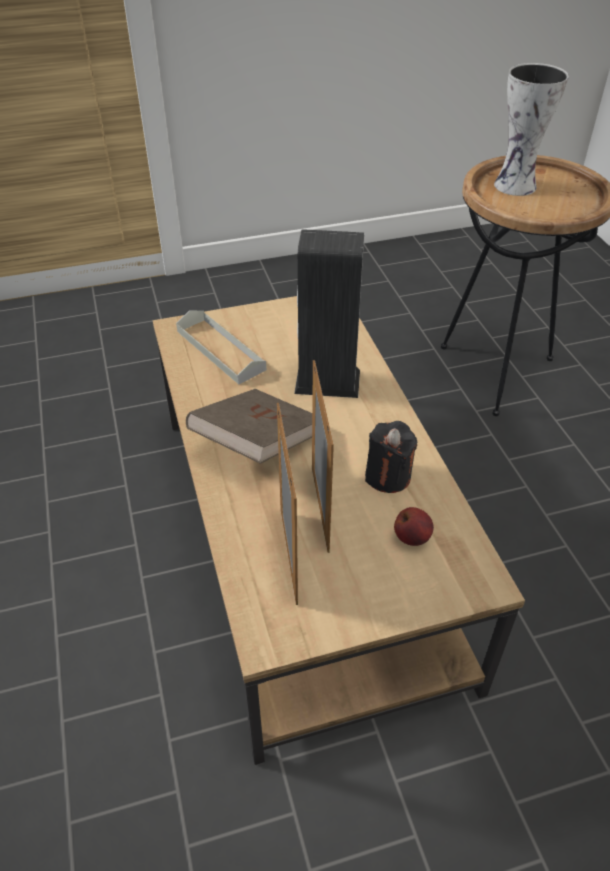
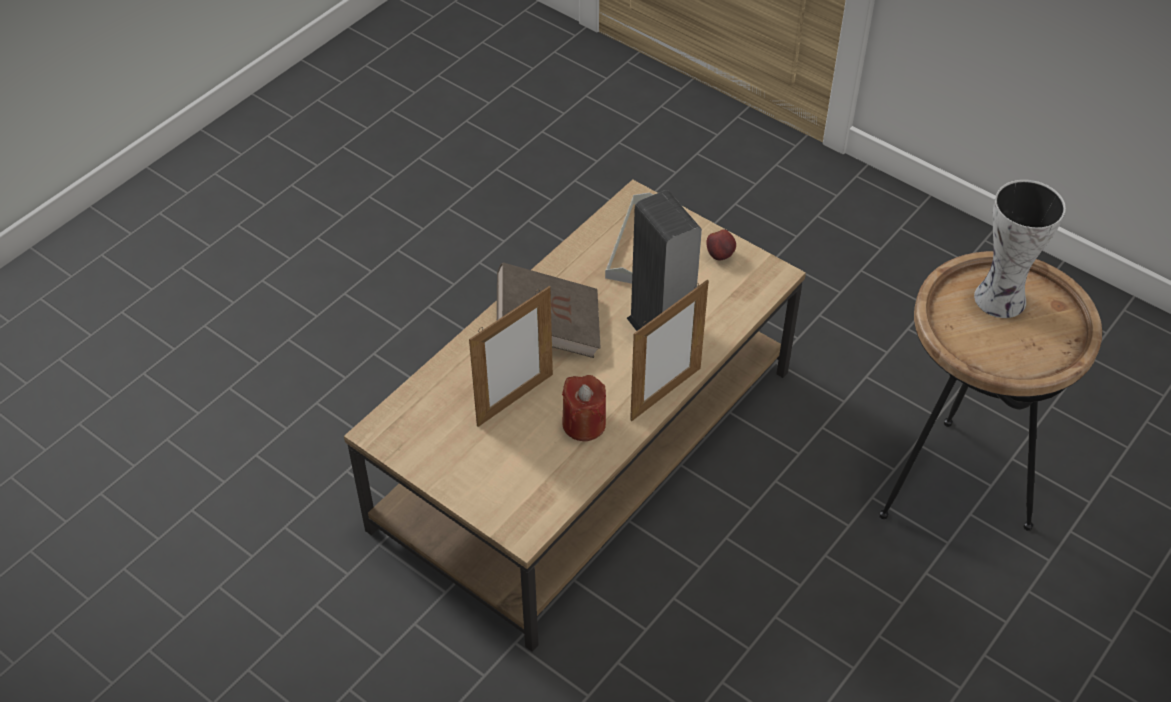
camera: 55 degrees right, 5 degrees up
picture frame [277,403,298,605] -> picture frame moved to [630,280,709,422]
black candle [365,421,417,493] -> red candle [562,375,606,441]
apple [394,507,434,546] -> apple moved to [707,229,736,260]

